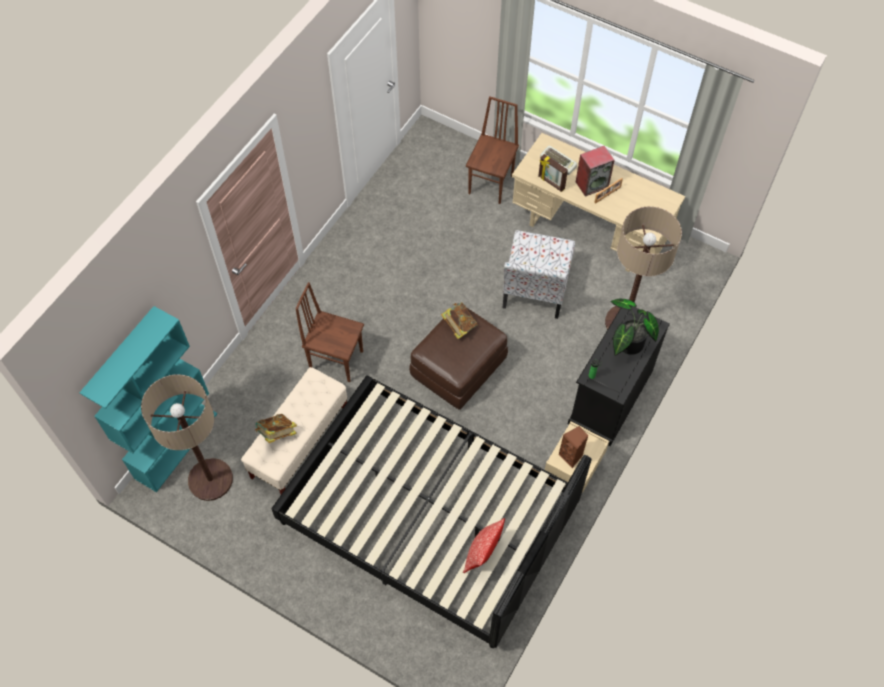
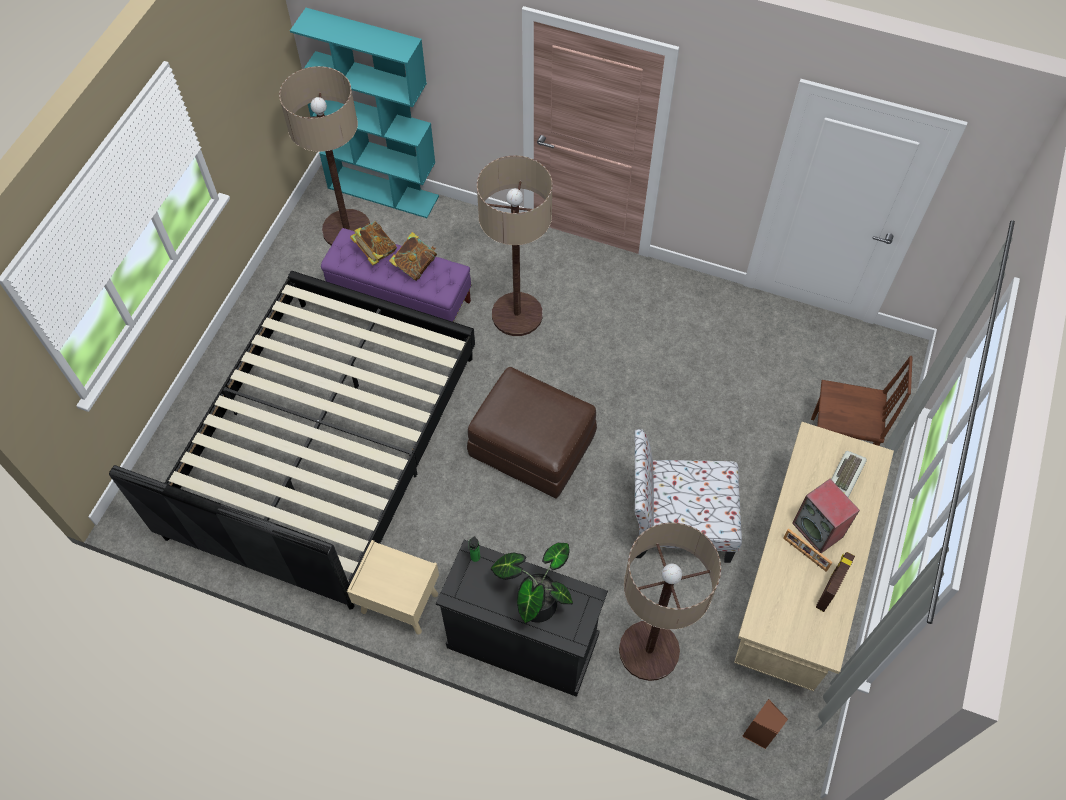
camera: 80 degrees right, 0 degrees up
beige bench [241,367,348,494] -> purple bench [321,228,472,322]
brown chair [295,282,364,382] -> floor lamp [477,156,553,336]
book [441,302,478,339] -> book moved to [389,232,437,281]
pillow [463,518,505,573] -> none
picture frame [538,154,568,192] -> picture frame moved to [816,552,855,612]
brown speaker [558,426,589,468] -> brown speaker moved to [742,699,788,749]

